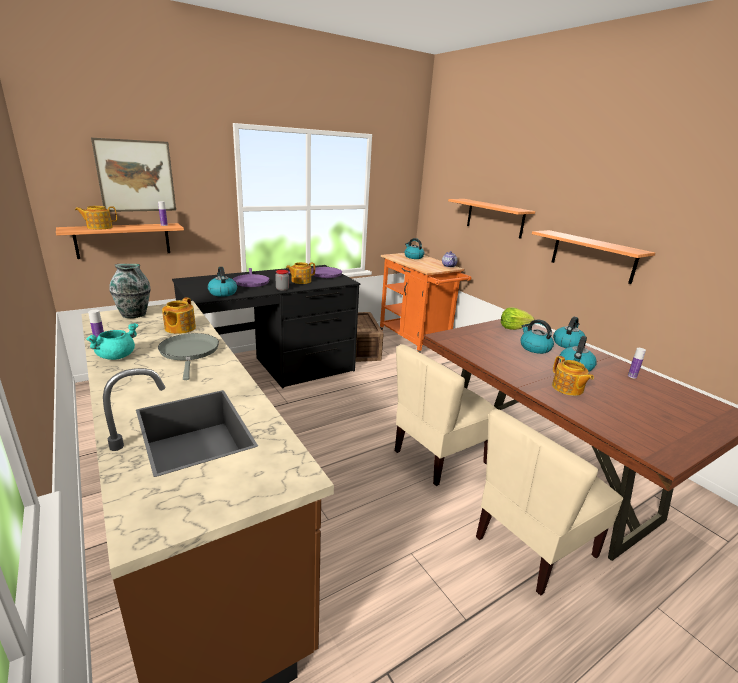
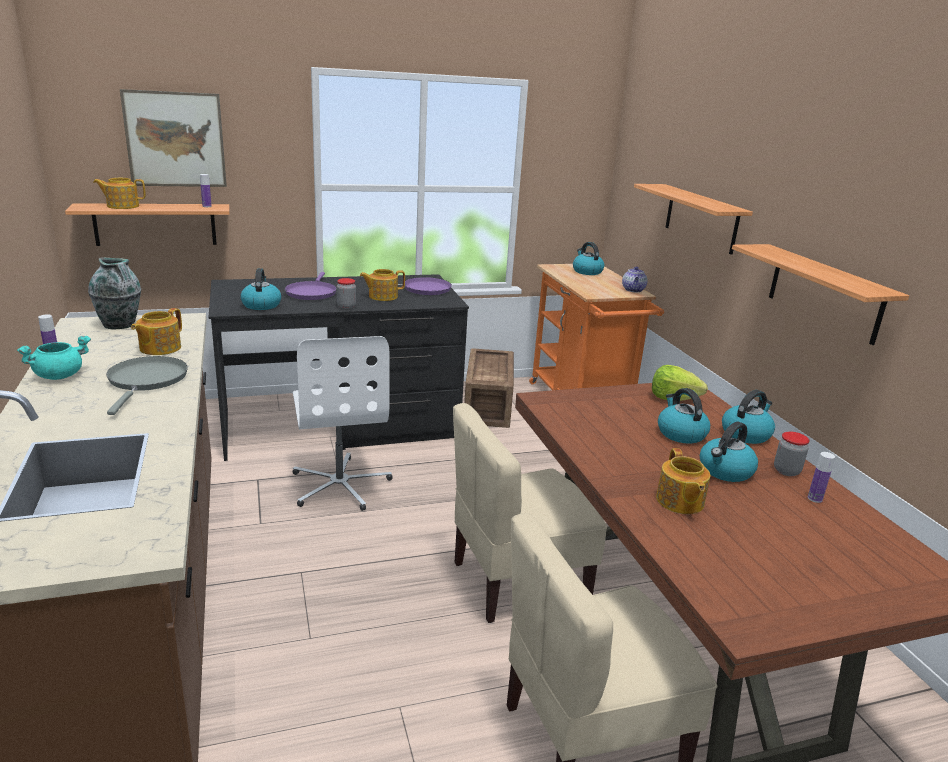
camera: 15 degrees right, 0 degrees up
none -> white office chair [292,336,393,511]
none -> jar [774,432,810,476]

